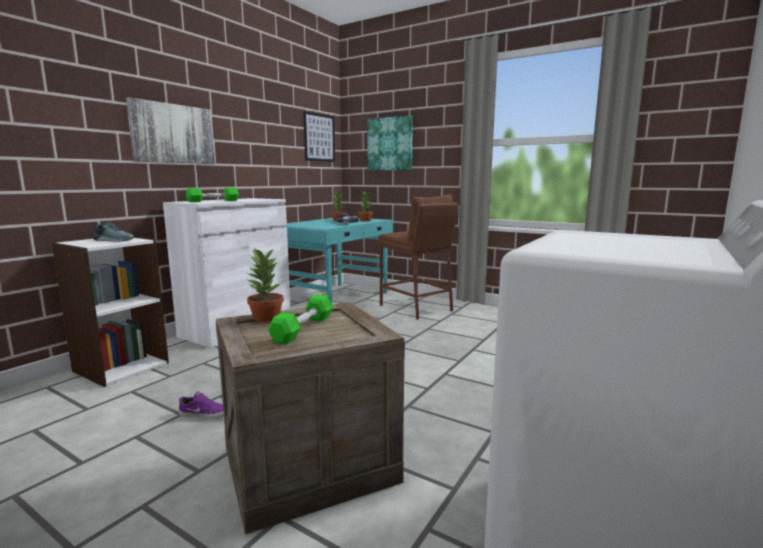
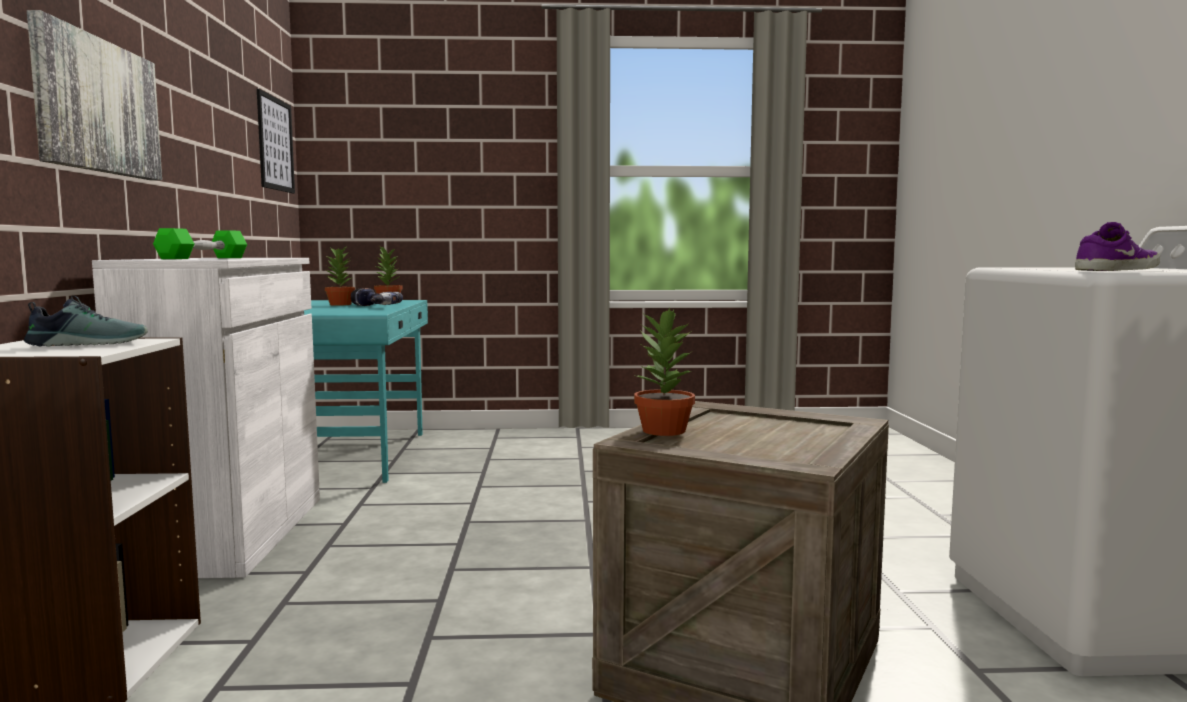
camera: 35 degrees left, 5 degrees down
purple shoe [179,391,224,419] -> purple shoe moved to [1075,222,1160,271]
green dumbbell [268,295,333,344] -> none
picture [367,115,413,170] -> none
brown stool [379,194,458,320] -> none

